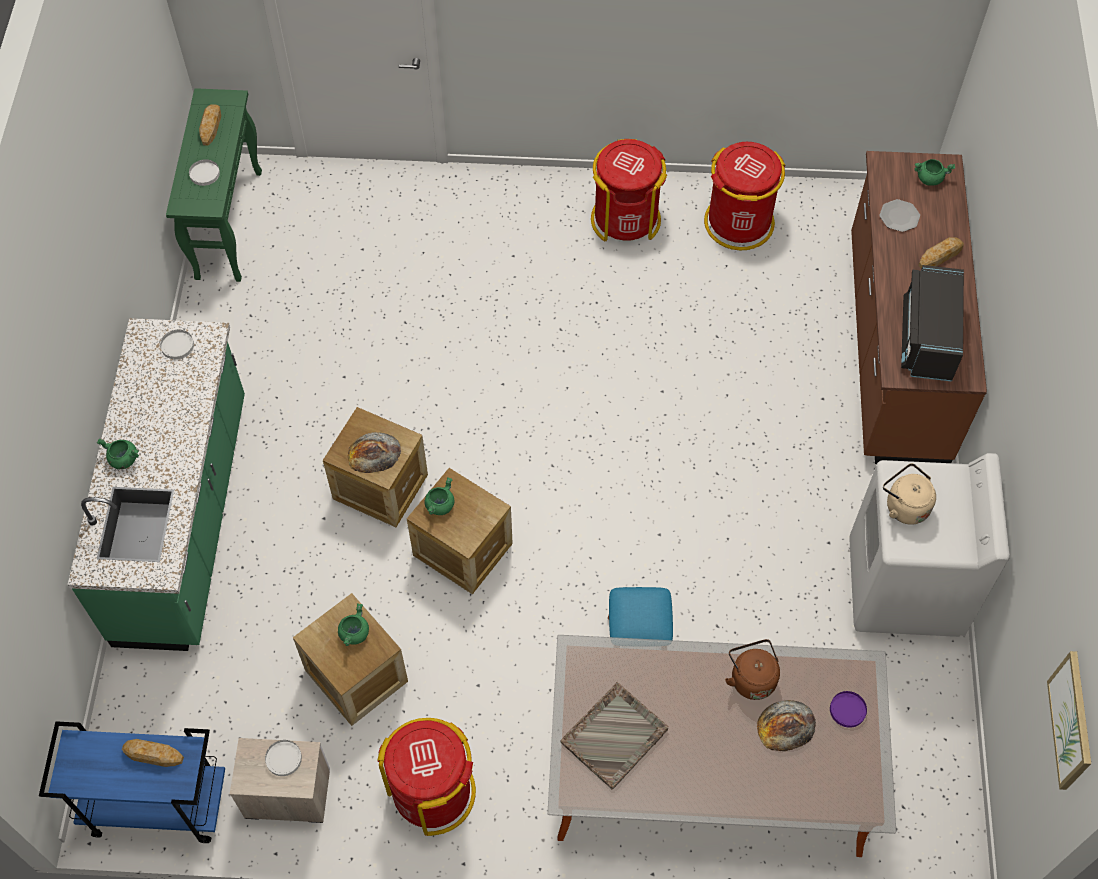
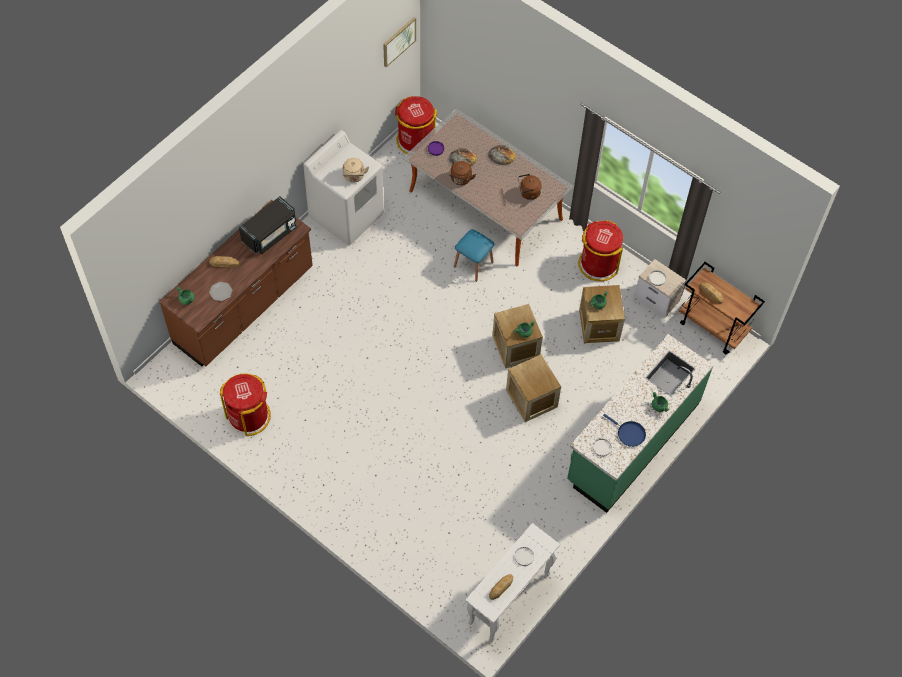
camera: 145 degrees left, 0 degrees up
blue cart [39,721,225,843] -> brown cart [679,262,765,354]
green console table [166,88,262,282] -> white console table [465,523,560,642]
bread [348,432,401,473] -> bread moved to [488,145,516,165]
grey tray [560,682,668,789] -> brown kettle [518,174,542,200]
red trash can [591,139,667,241] -> red trash can moved to [395,96,437,154]
none -> blue frying pan [603,414,646,447]

